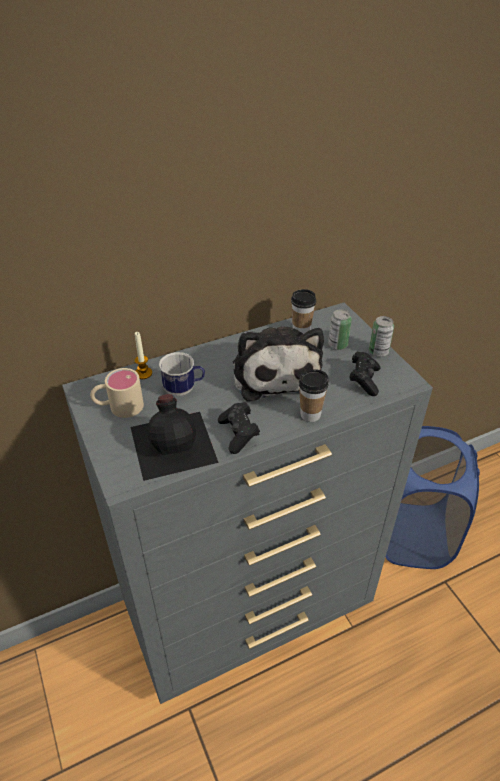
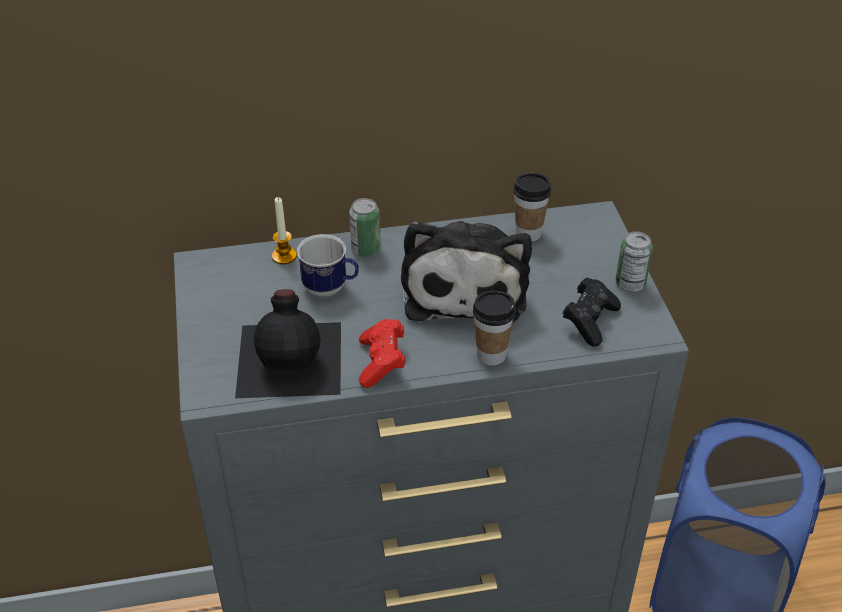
camera: 15 degrees right, 0 degrees up
beige mug [90,368,144,418] -> none
black game controller [218,402,260,454] -> red game controller [359,319,405,388]
can [328,309,352,350] -> can moved to [349,198,381,257]

